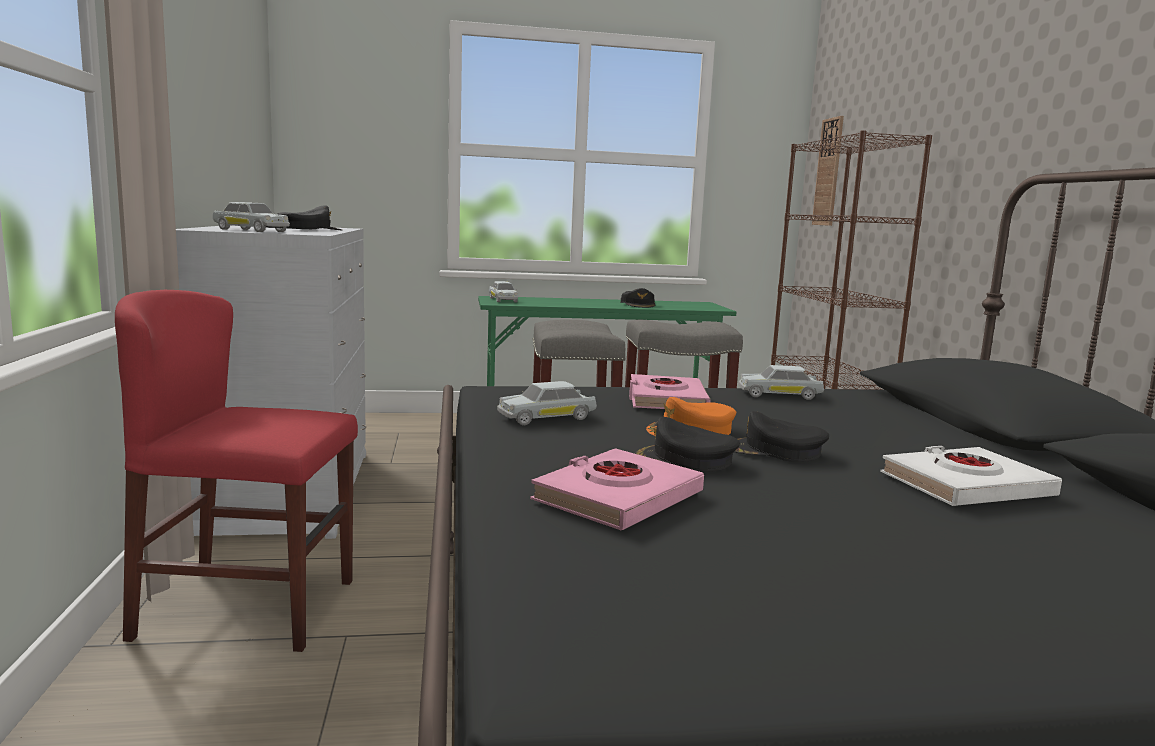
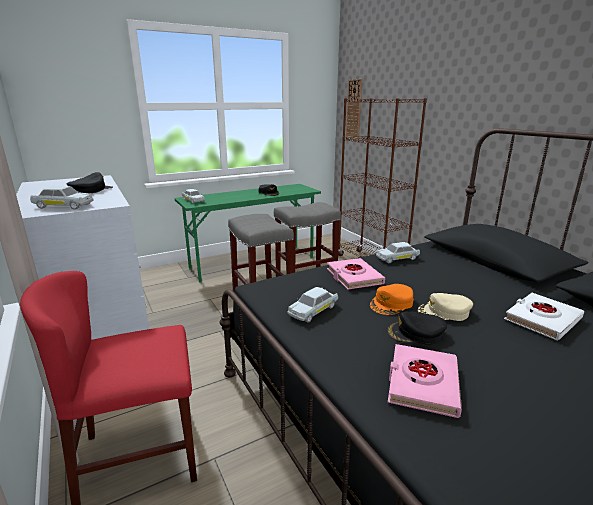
camera: 20 degrees left, 10 degrees up
black cap [734,411,829,462] -> beige cap [418,293,473,321]

